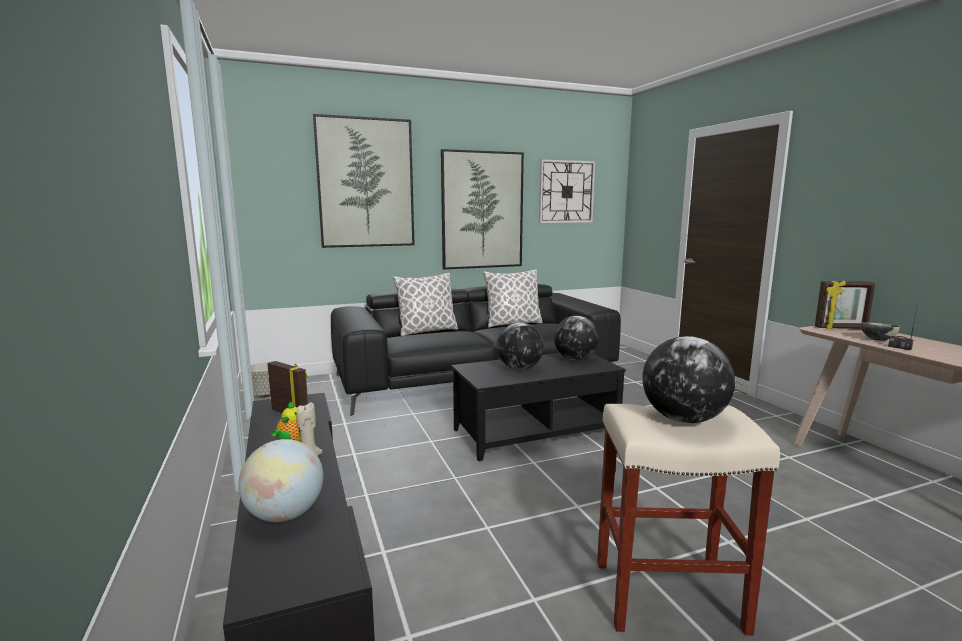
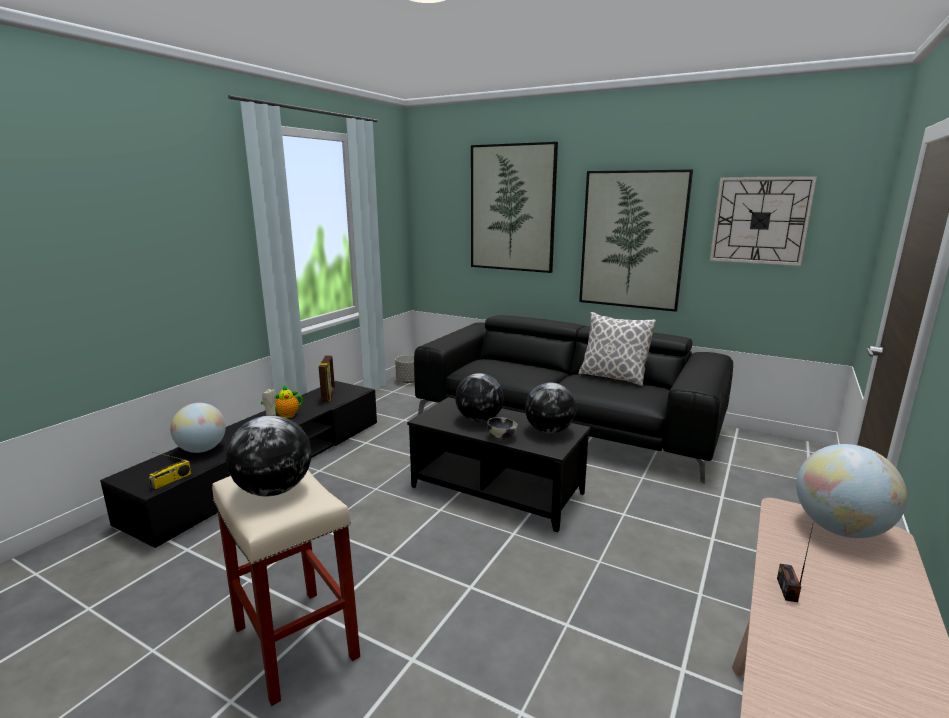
camera: 50 degrees right, 5 degrees up
pillow [393,273,458,337] -> none
picture frame [815,281,875,329] -> globe [796,444,907,538]
bowl [861,322,900,341] -> bowl moved to [487,417,518,440]
none -> radio [149,452,191,489]

